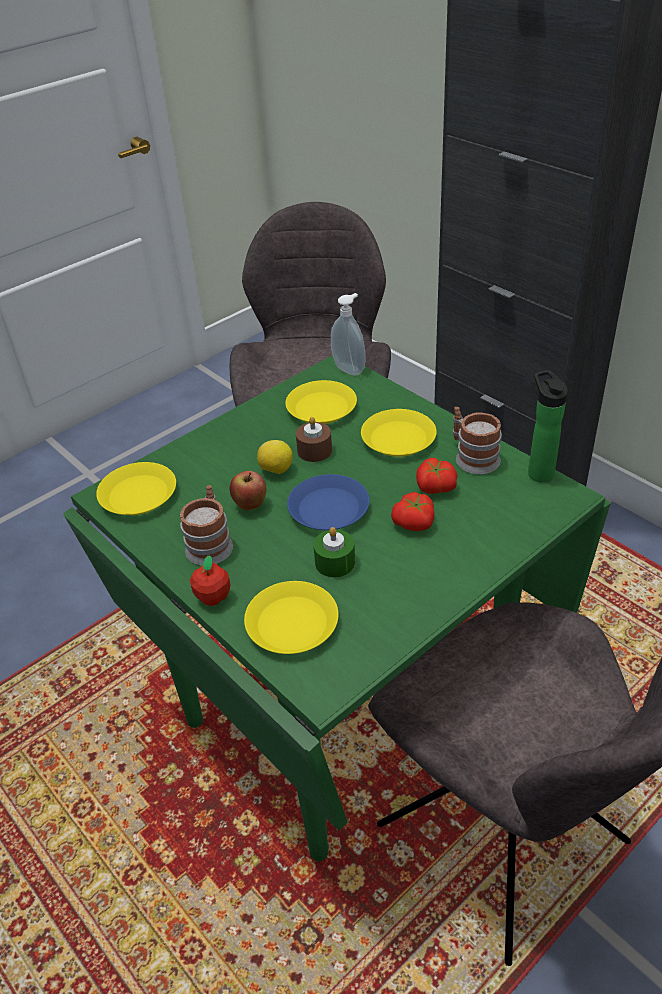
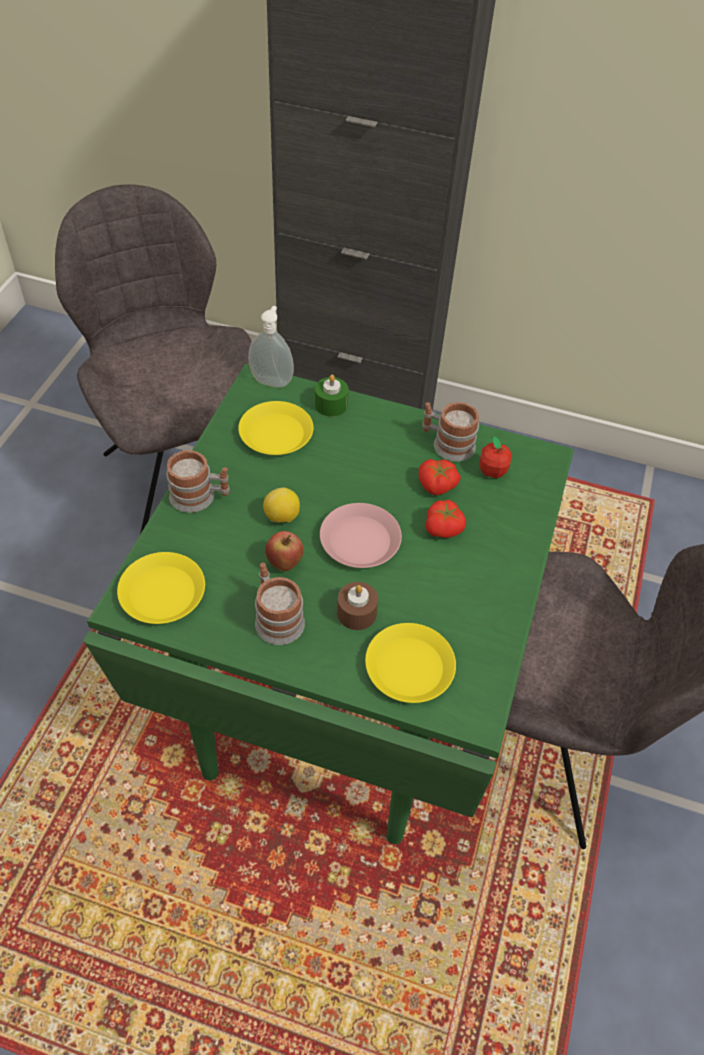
camera: 35 degrees left, 10 degrees up
apple [190,555,230,606] -> apple moved to [479,437,512,478]
blue plate [287,474,370,530] -> pink plate [320,503,402,568]
brown candle [296,417,332,462] -> brown candle moved to [337,582,378,630]
green candle [313,527,355,577] -> green candle moved to [315,374,349,417]
yellow plate [361,409,437,457] -> none
bottle [528,370,568,482] -> none
none -> mug [167,450,230,513]

